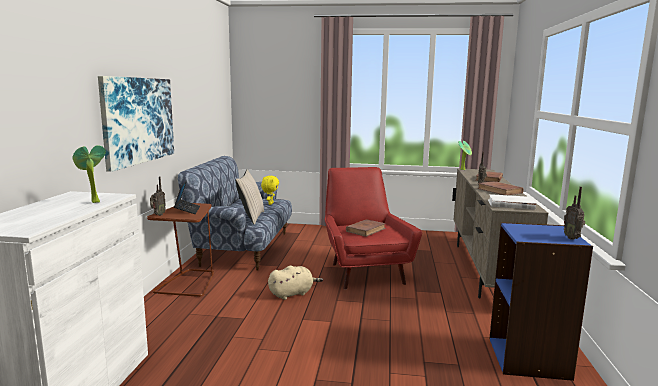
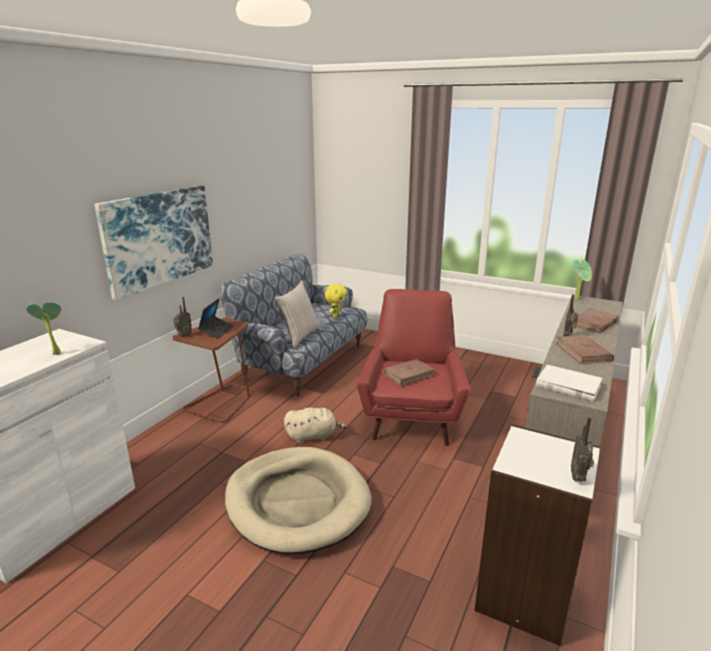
camera: 20 degrees right, 10 degrees up
blue bookcase [489,222,593,381] -> white bookcase [474,424,600,646]
none -> beige dog bed [225,447,372,554]

